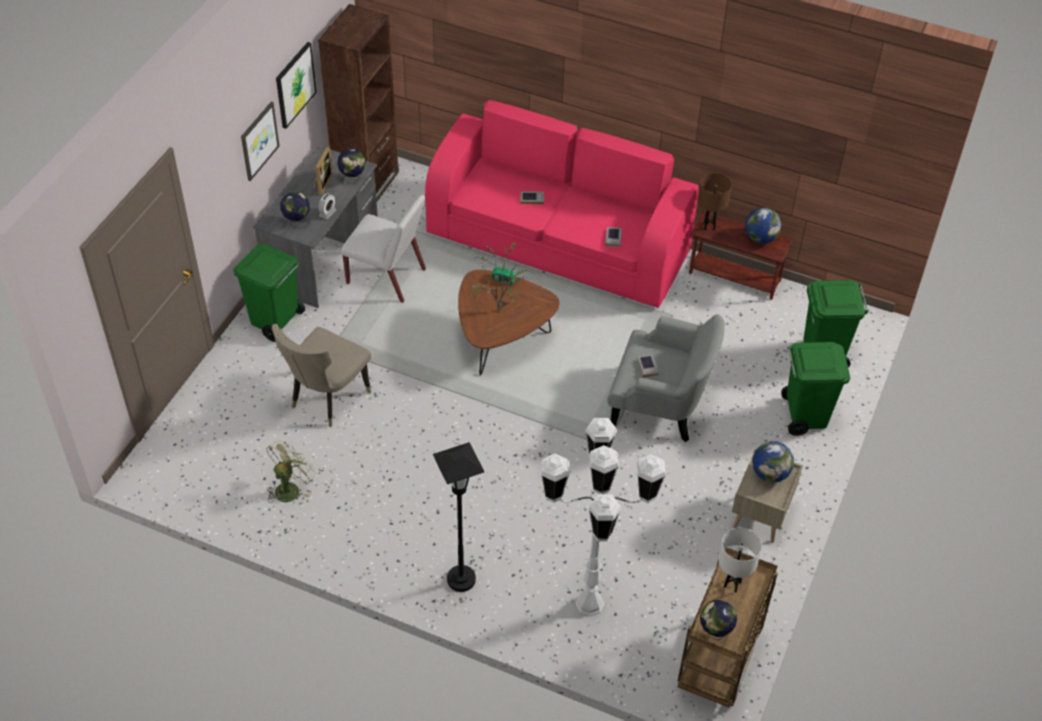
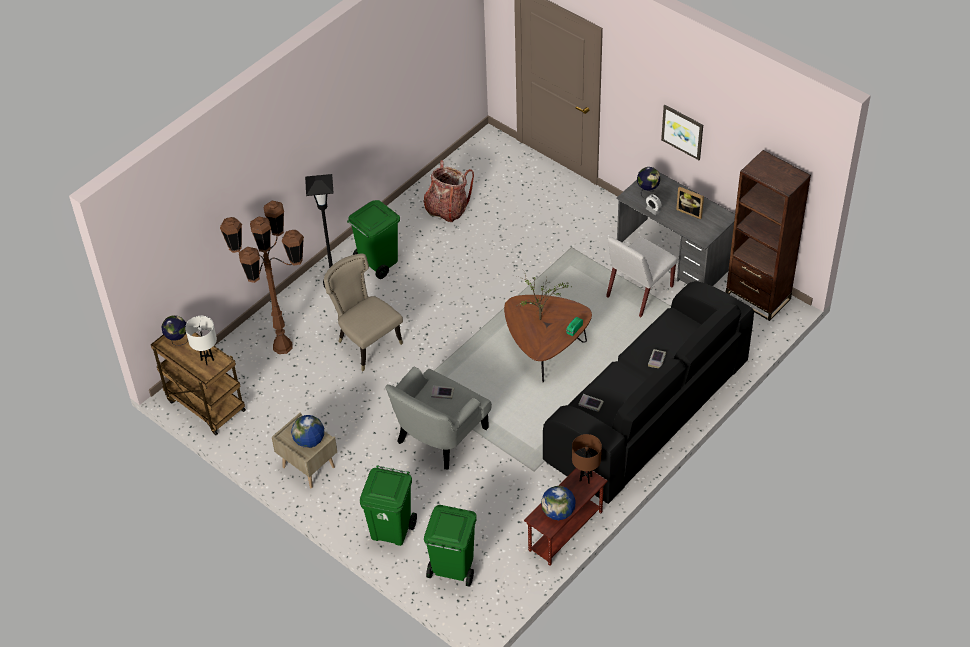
camera: 110 degrees right, 0 degrees up
green trash can [233,244,305,342] -> green trash can moved to [347,200,400,279]
green fan [266,439,316,503] -> backpack [423,160,474,222]
beige chair [272,324,371,427] -> beige chair moved to [324,254,403,371]
picture [276,42,317,129] -> none
globe [337,149,366,185] -> none
pink sofa [425,100,699,307] -> black sofa [543,281,754,504]
white floor lamp [541,418,666,616] -> brown floor lamp [220,201,304,354]

